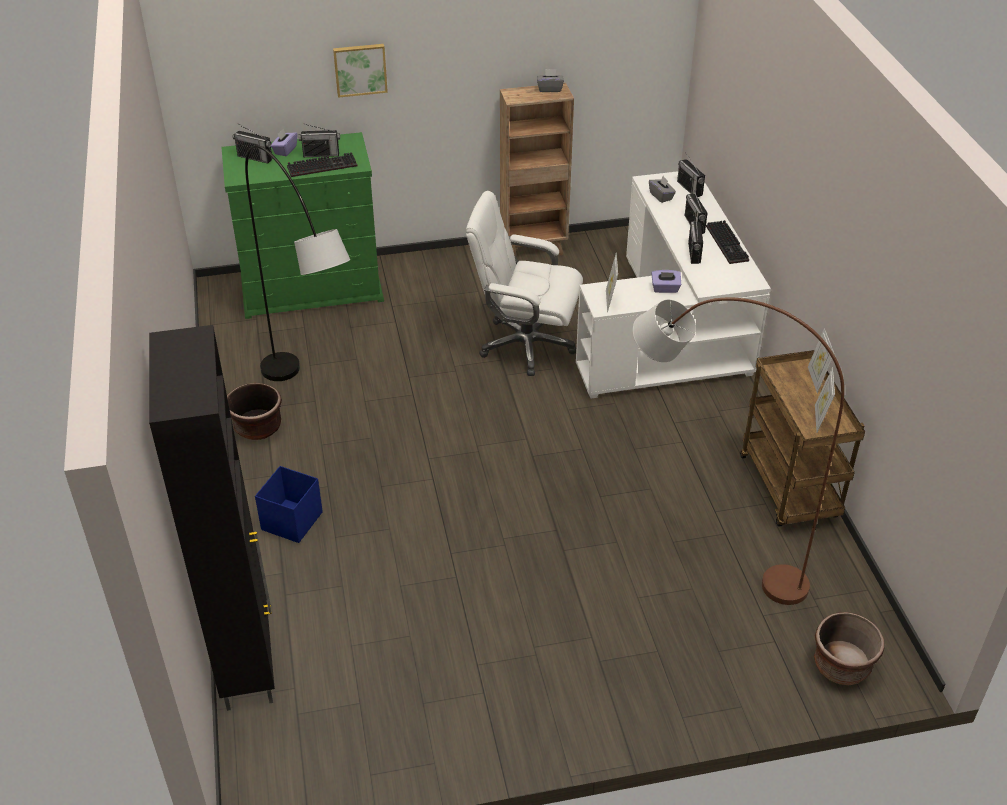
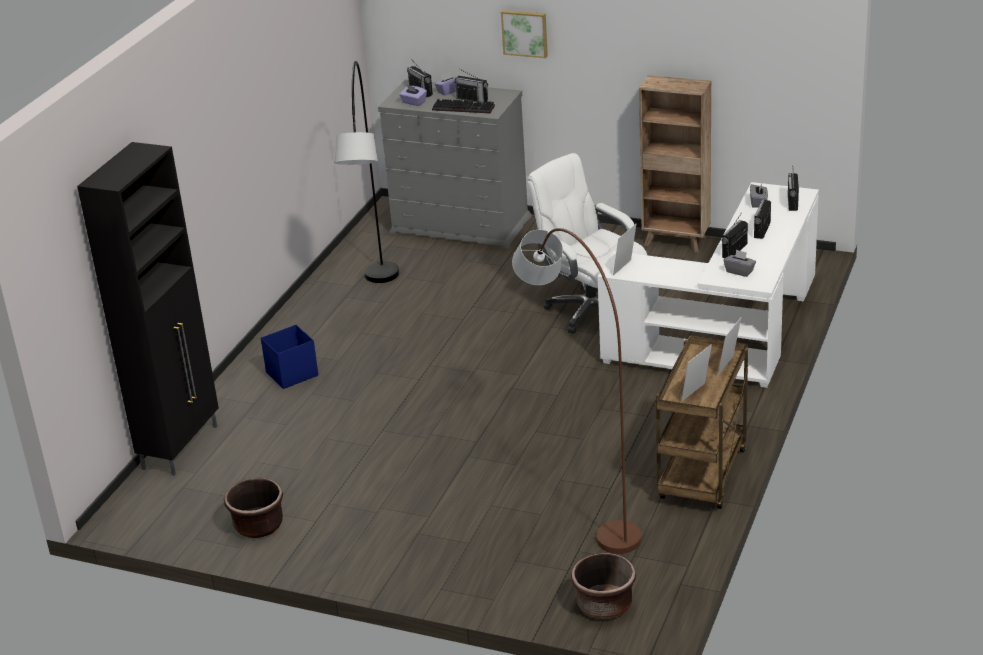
camera: 35 degrees right, 10 degrees down
green dresser [221,132,384,319] -> grey dresser [378,79,532,249]
brown planter [227,383,282,440] -> brown planter moved to [224,478,283,538]
grey tissue box [537,69,564,92] -> grey tissue box moved to [724,250,756,277]
purple tissue box [651,270,681,293] -> purple tissue box moved to [399,85,427,106]
keyboard [706,220,749,264] -> none

